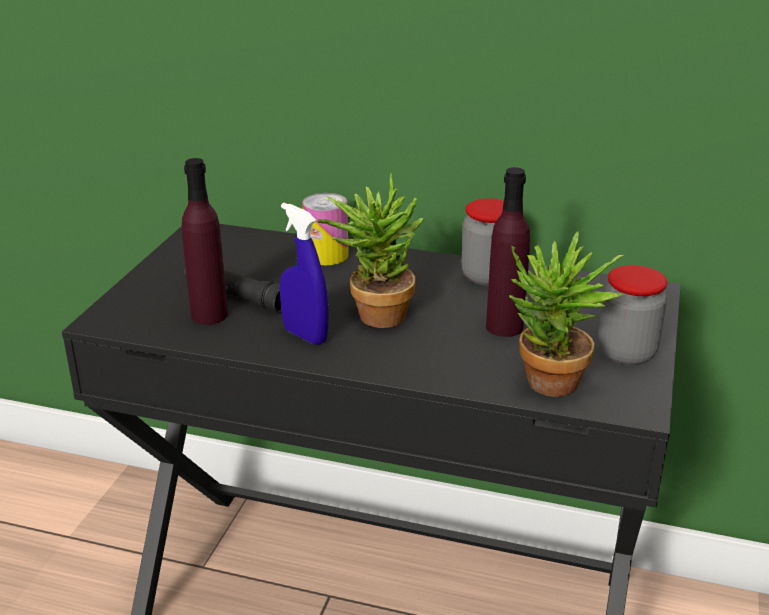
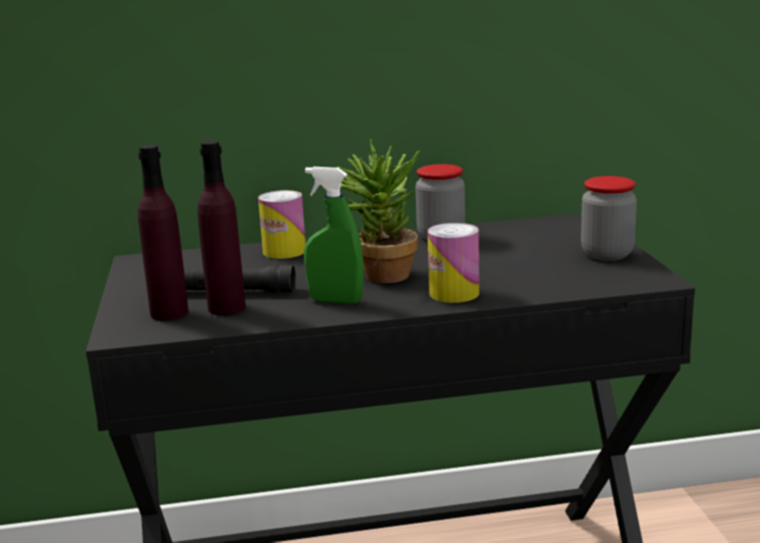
camera: 25 degrees left, 10 degrees down
blue spray bottle [279,203,328,345] -> green spray bottle [304,166,364,304]
purple bottle [486,167,530,337] -> purple bottle moved to [138,145,189,320]
potted plant [509,231,624,397] -> none
none -> can [428,223,479,303]

